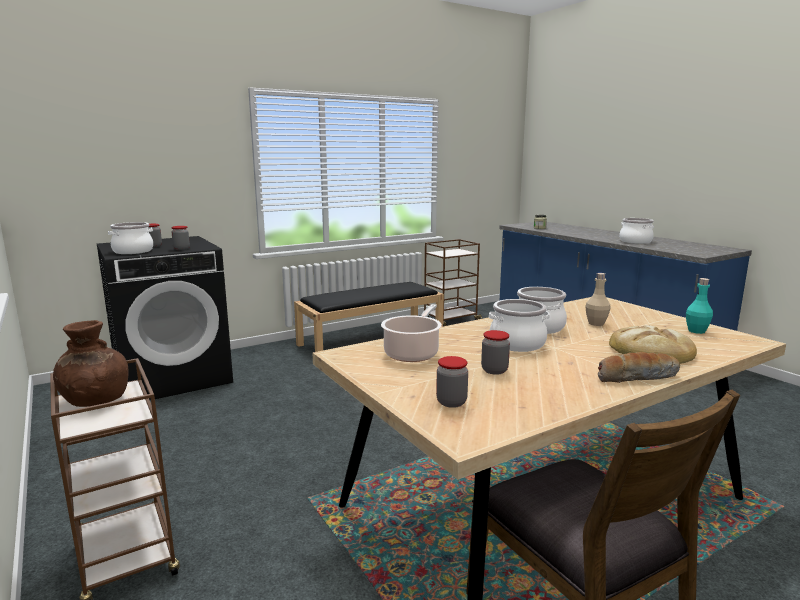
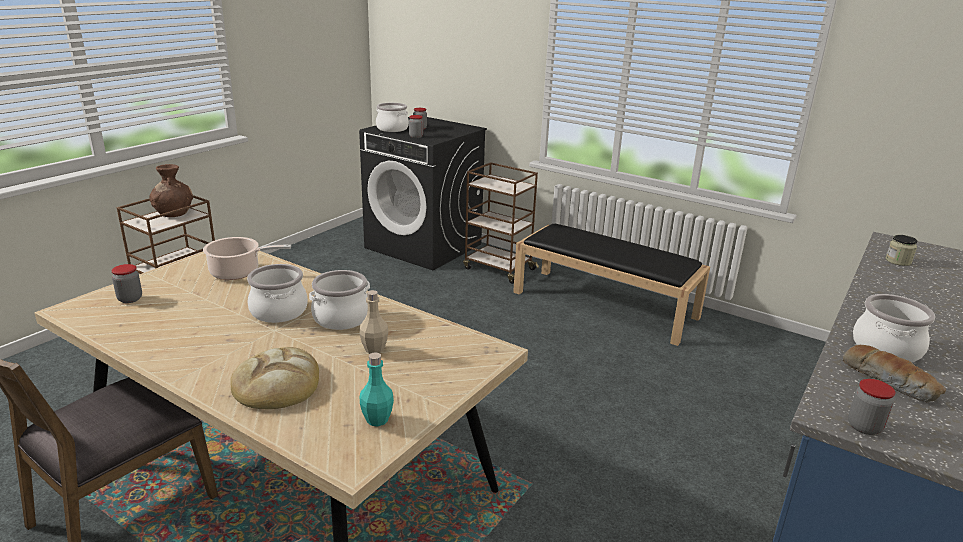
camera: 65 degrees right, 10 degrees up
brown cart [424,239,482,326] -> brown cart moved to [463,162,539,284]
jar [481,330,510,375] -> jar moved to [848,379,895,435]
bread [598,352,680,383] -> bread moved to [843,345,946,402]

